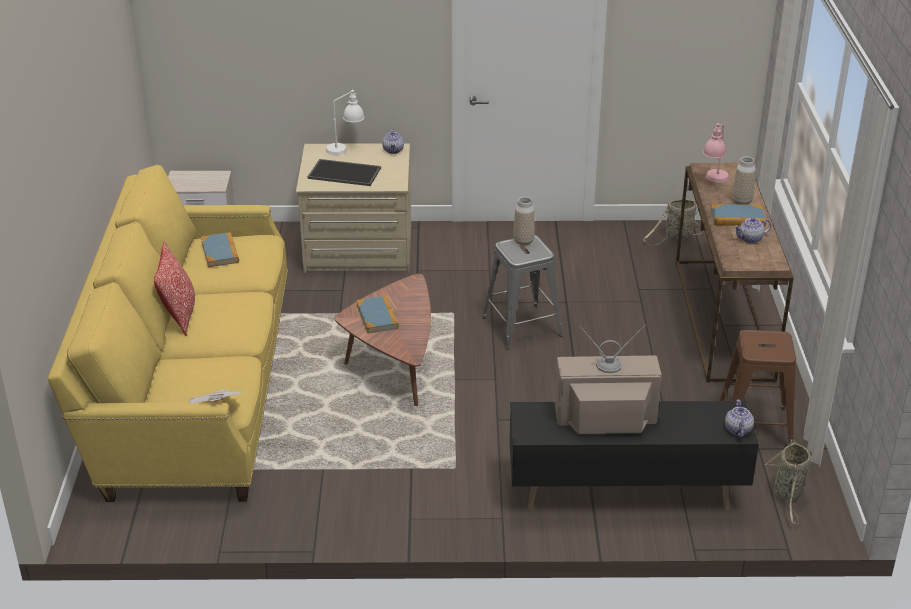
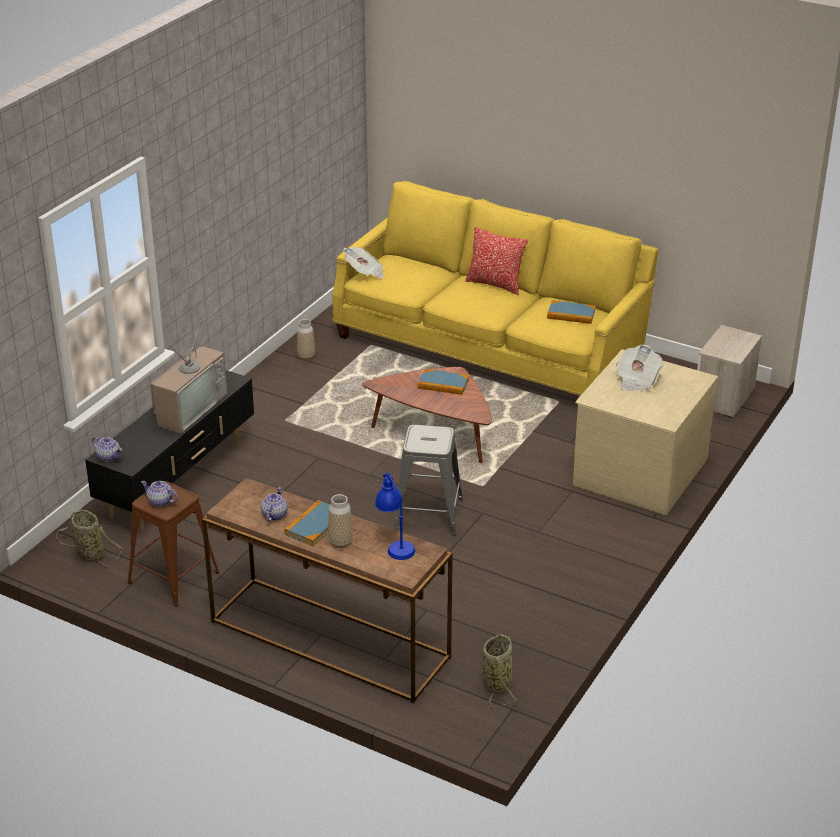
camera: 120 degrees right, 0 degrees up
tray [307,159,381,186] -> newspaper [616,345,663,391]
white table lamp [326,89,365,155] -> none
teapot [382,129,404,154] -> teapot moved to [141,481,178,507]
vase [513,197,535,245] -> vase moved to [297,319,315,360]
pink table lamp [703,123,729,183] -> blue table lamp [375,472,415,560]

